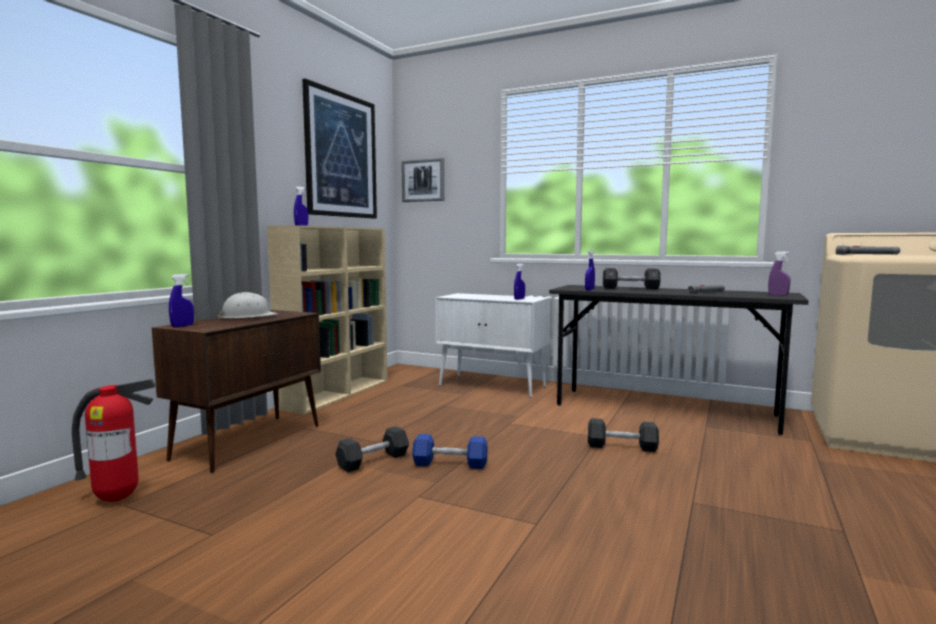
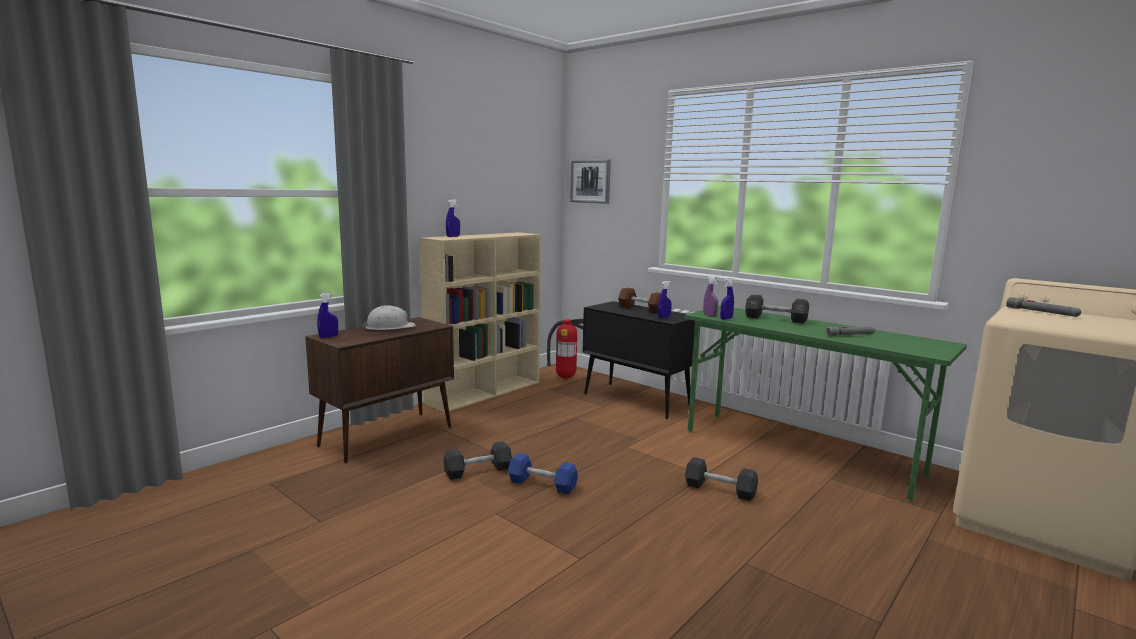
camera: 15 degrees right, 5 degrees up
fire extinguisher [72,379,157,502] -> fire extinguisher moved to [547,319,583,379]
picture [302,79,377,219] -> none
white cabinet [435,293,550,398] -> black cabinet [582,301,695,419]
grey desk [549,285,809,435] -> green desk [685,306,967,502]
purple spray bottle [768,252,791,296] -> purple spray bottle moved to [703,275,718,317]
none -> brown dumbbell [618,288,661,313]

